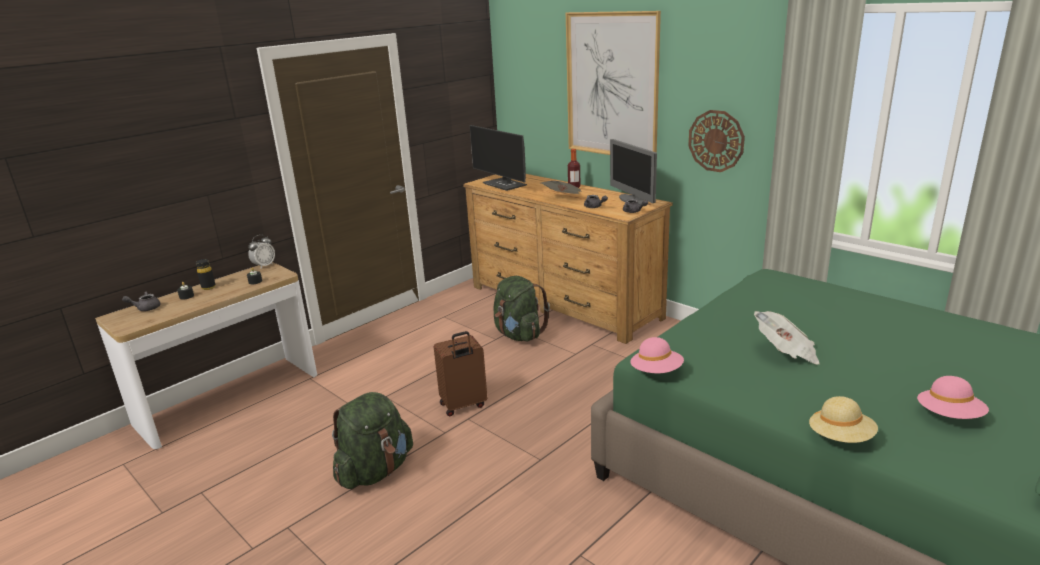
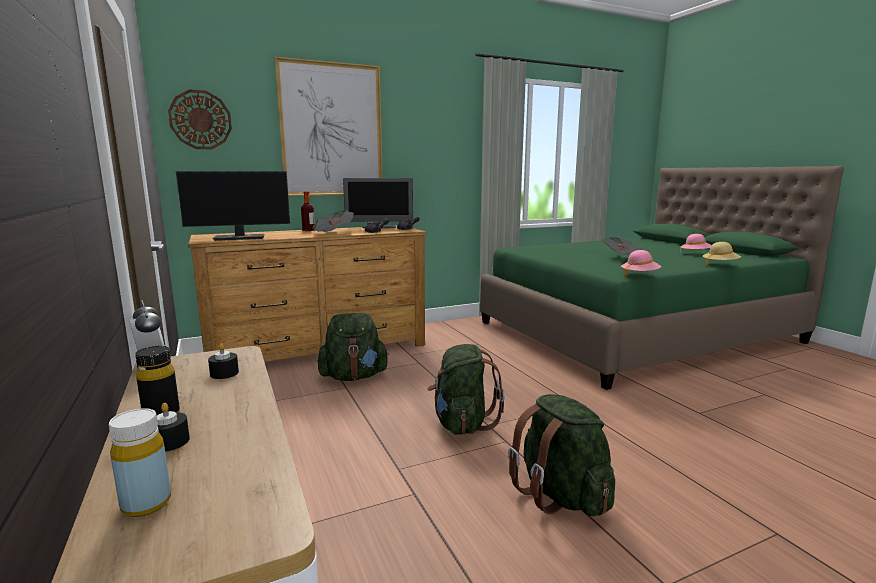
camera: 70 degrees left, 10 degrees down
grey teapot [122,292,161,311] -> yellow bottle [109,408,171,517]
brown suitcase [434,331,487,416] -> green backpack [427,344,505,435]
wall clock [688,110,745,172] -> wall clock moved to [168,89,232,149]

